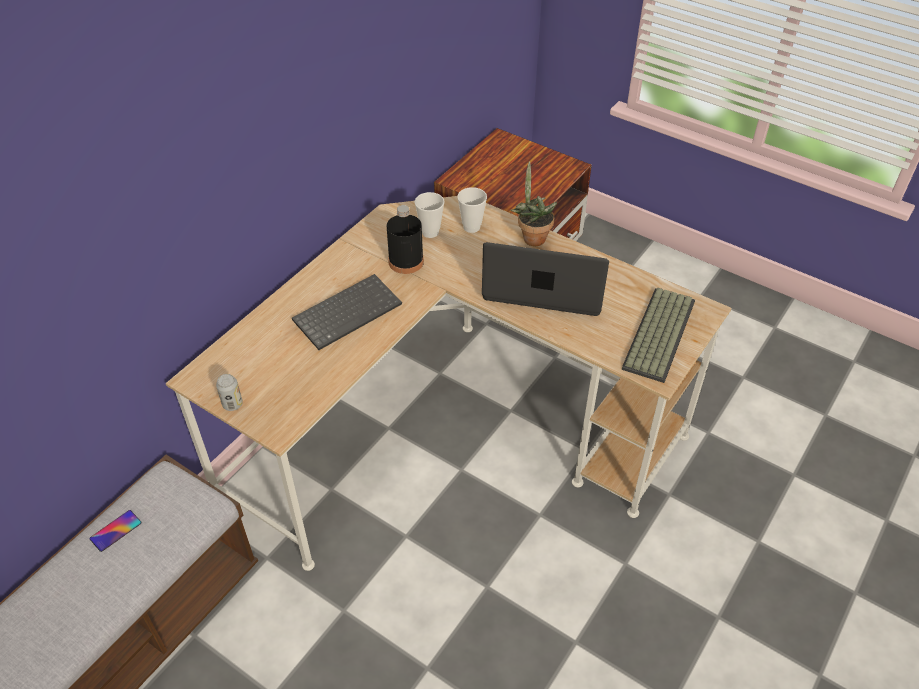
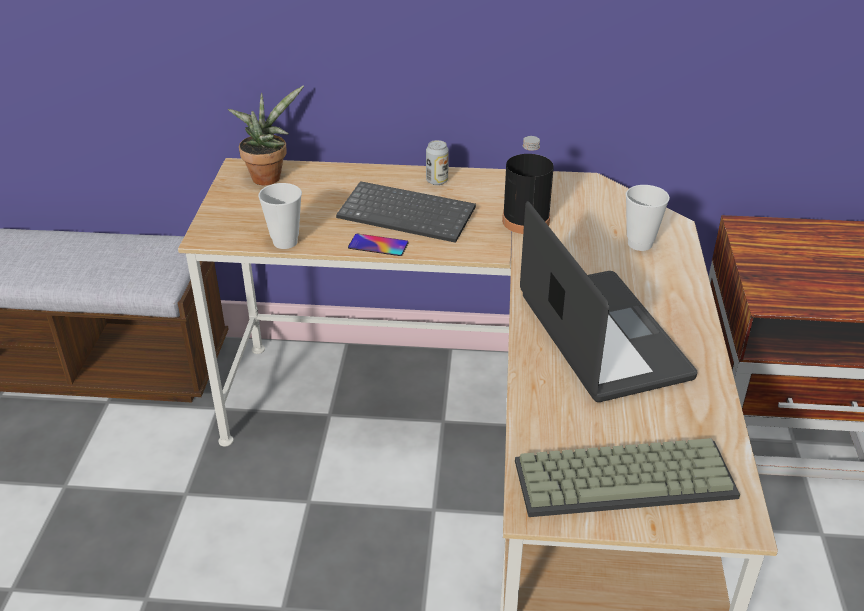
camera: 60 degrees right, 10 degrees down
phone [90,510,141,552] -> phone moved to [348,233,409,256]
can [216,374,243,411] -> can moved to [426,140,449,185]
cup [415,192,445,238] -> cup moved to [258,183,302,249]
potted plant [511,161,557,246] -> potted plant moved to [228,86,304,185]

